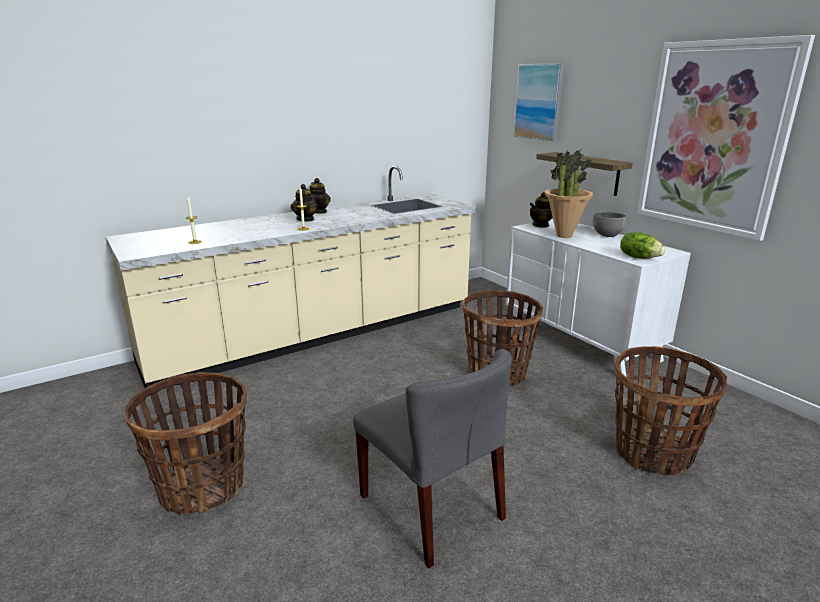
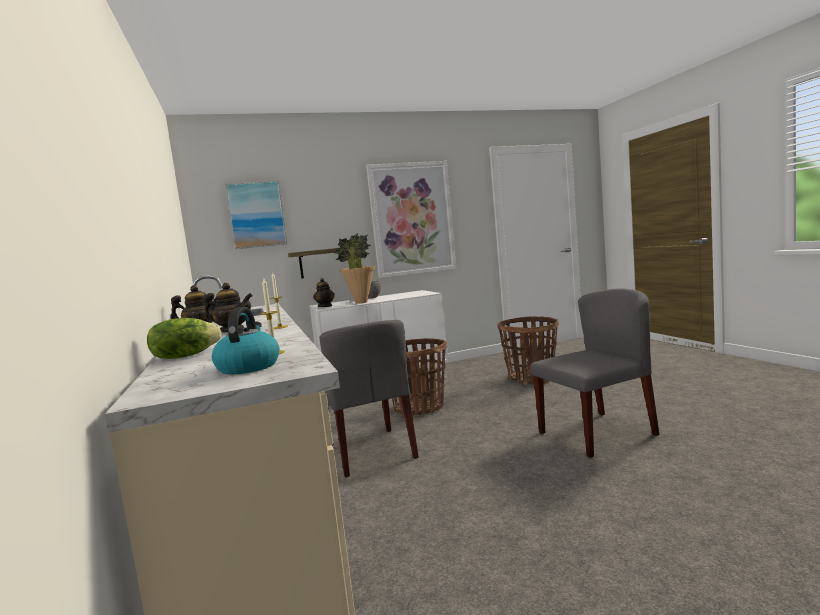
camera: 75 degrees left, 15 degrees down
basket [125,372,247,515] -> none
lettuce [620,232,665,259] -> lettuce moved to [147,318,221,359]
none -> kettle [212,307,279,374]
none -> grey chair [319,320,419,478]

